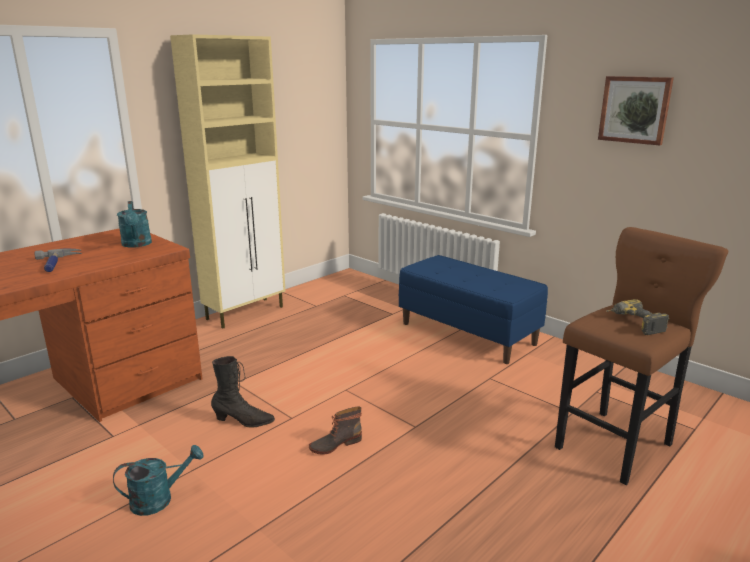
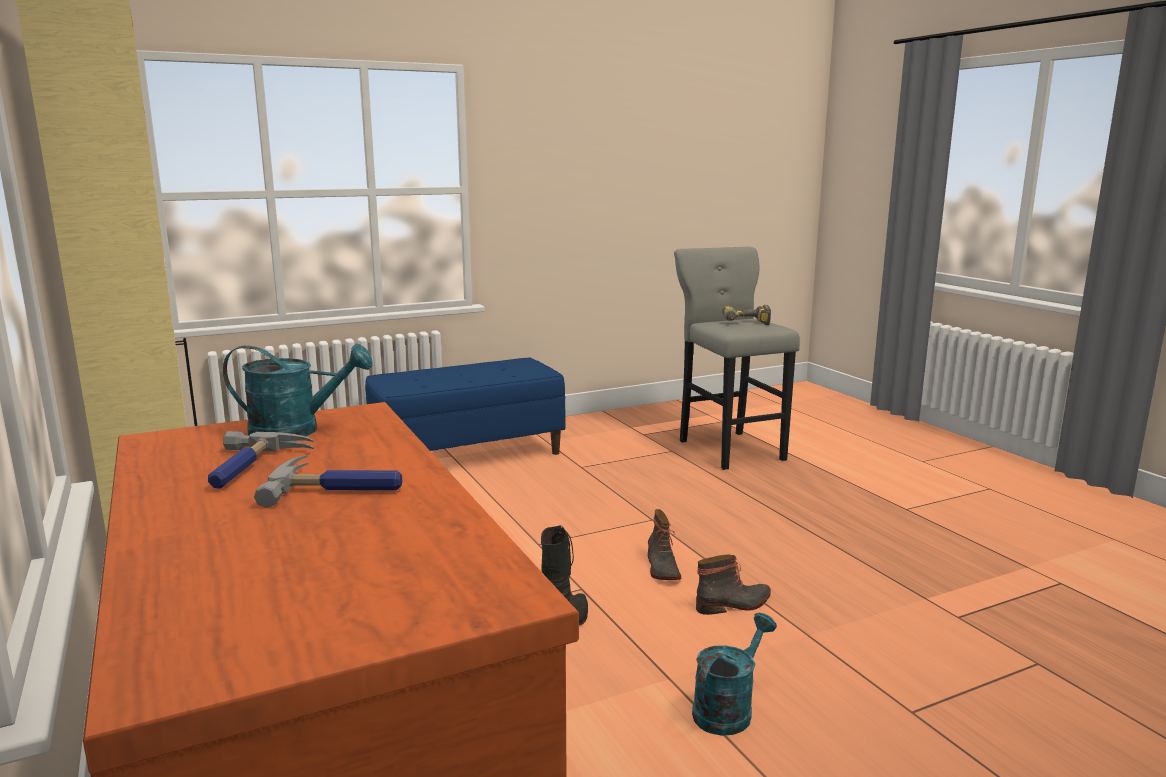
camera: 70 degrees left, 5 degrees down
turquoise watering can [113,445,204,516] -> turquoise watering can turned 45 degrees clockwise [692,613,777,736]
brown stool [555,227,728,485] -> grey stool [674,247,800,470]
picture [598,76,674,146] -> none
none -> hammer [208,431,314,489]
none -> boot [696,554,771,615]

